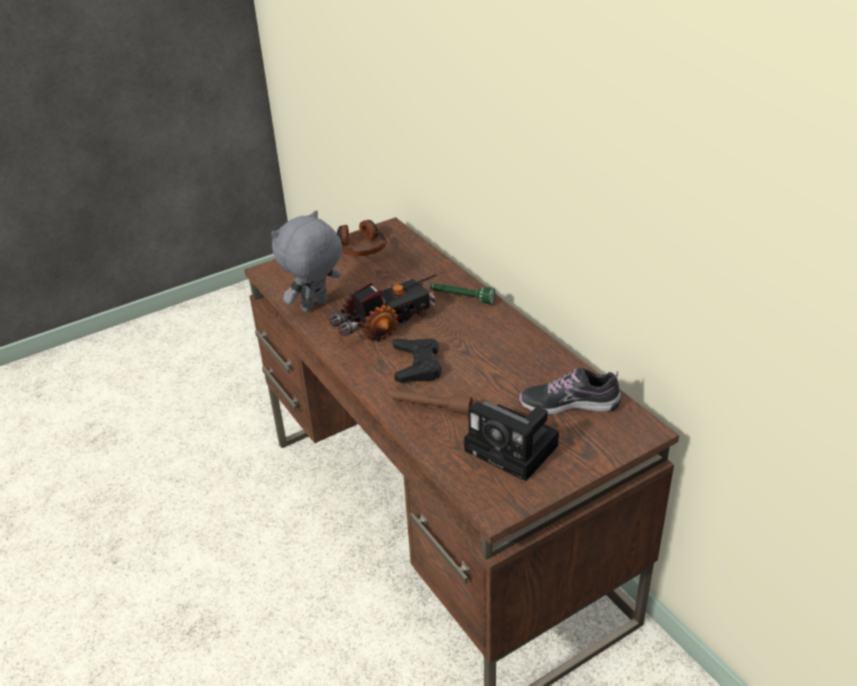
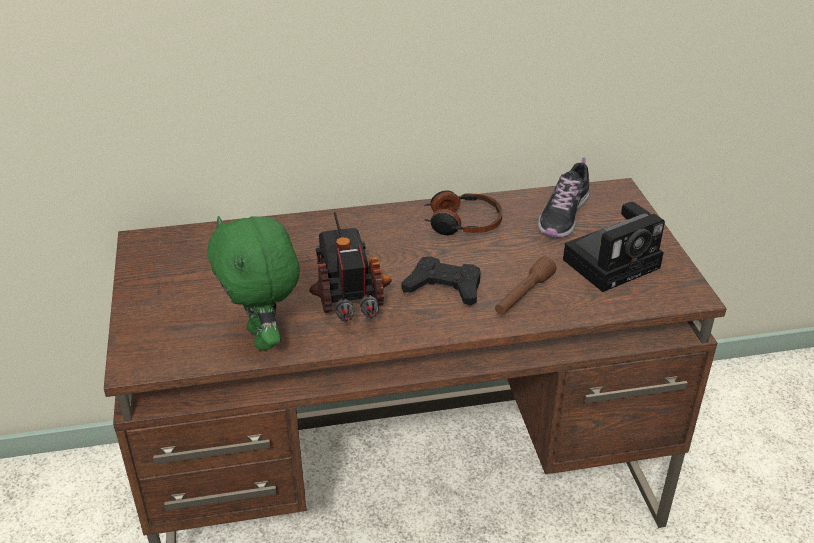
camera: 70 degrees left, 0 degrees up
grey plush toy [271,210,342,312] -> green plush toy [207,216,300,351]
headphones [337,220,387,256] -> headphones moved to [424,190,502,236]
green flashlight [430,283,495,304] -> none

